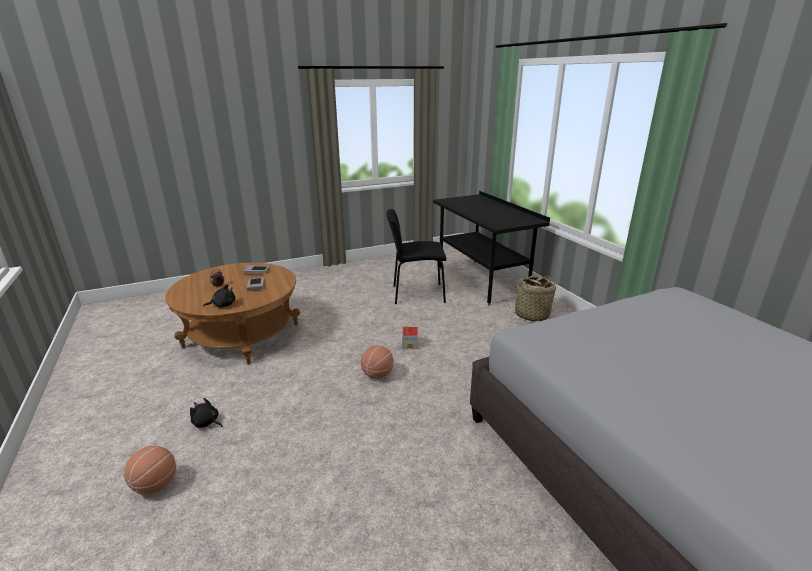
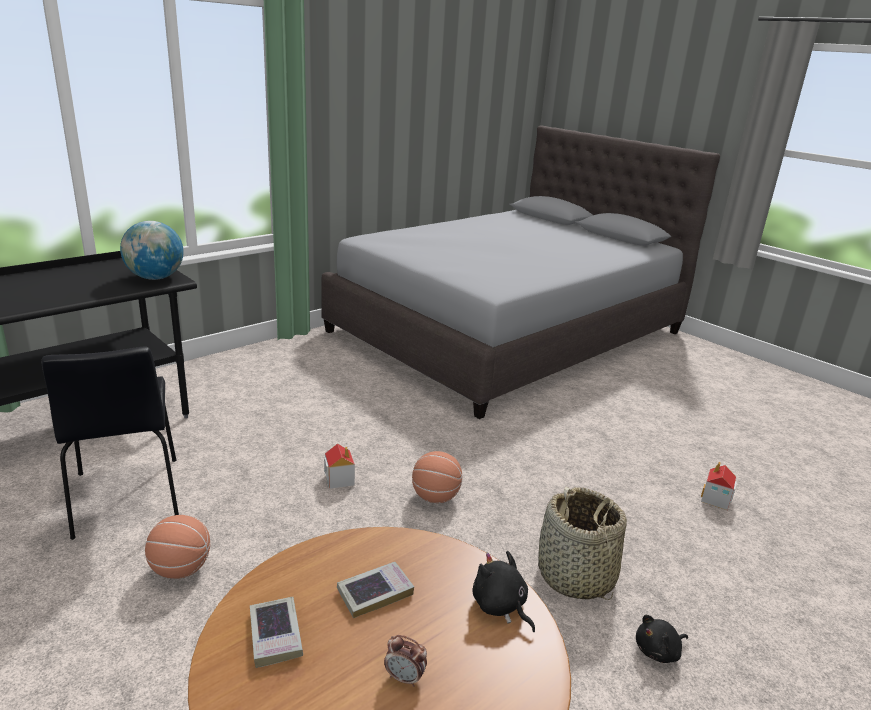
camera: 110 degrees left, 0 degrees up
basketball [124,446,176,494] -> basketball moved to [145,515,210,579]
black plush toy [190,398,223,428] -> black plush toy turned 60 degrees clockwise [636,615,688,663]
basket [508,276,556,322] -> basket moved to [538,487,627,600]
none -> globe [120,221,184,280]
none -> toy house [701,462,737,510]

